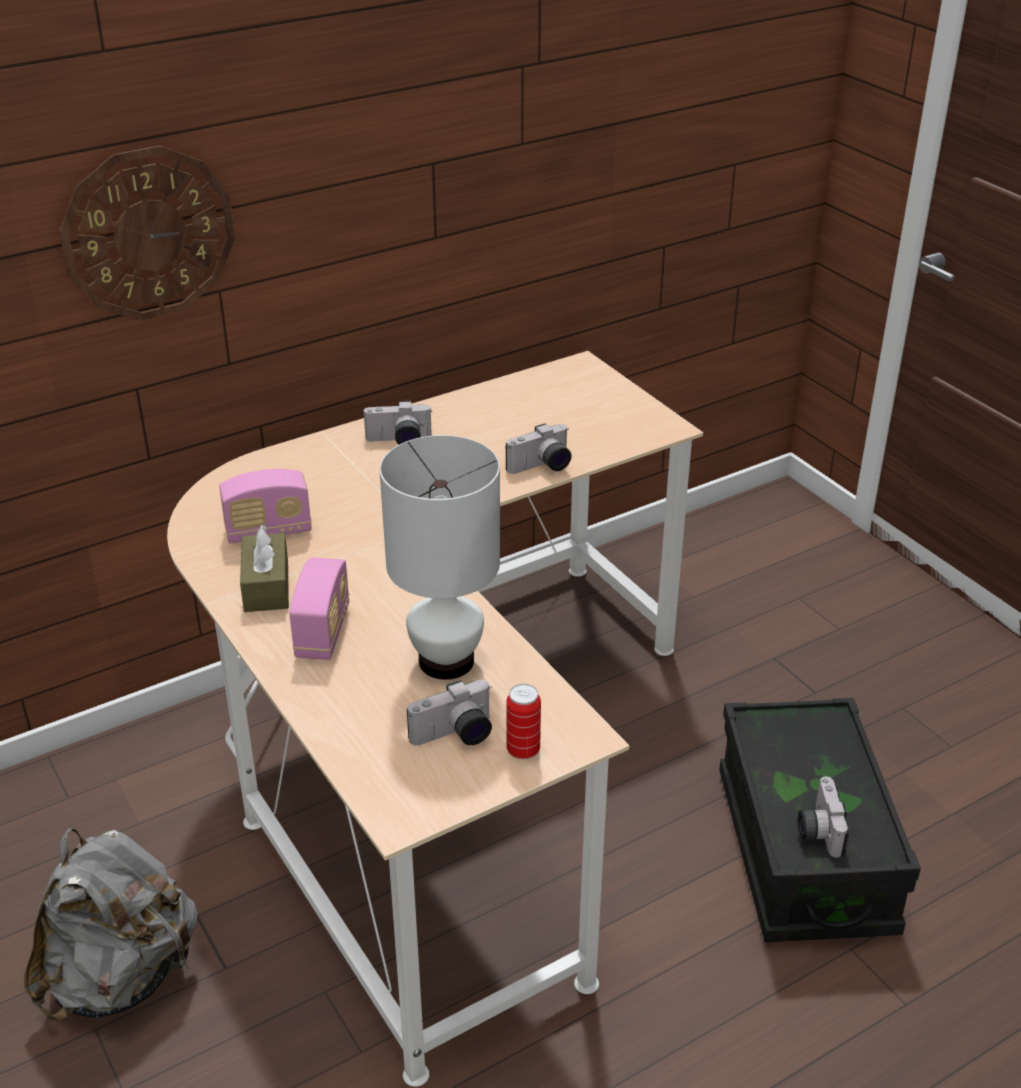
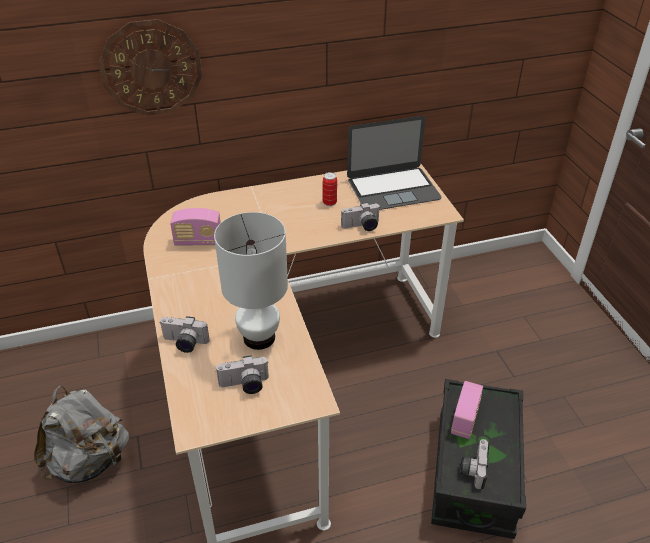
camera: 15 degrees right, 5 degrees up
brown tissue box [240,525,289,612] -> none
radio [289,557,349,660] -> radio moved to [451,381,483,439]
camera [363,401,432,445] -> camera moved to [160,316,209,353]
can [506,684,541,760] -> can moved to [323,172,337,206]
none -> laptop [347,116,442,210]

